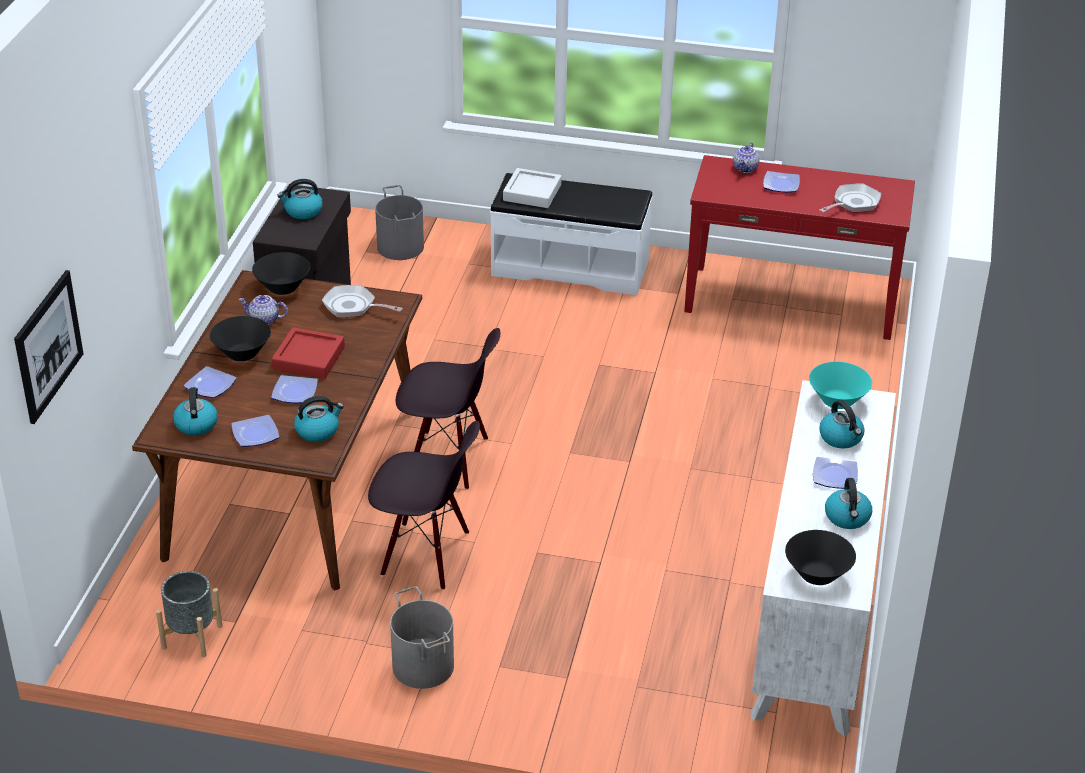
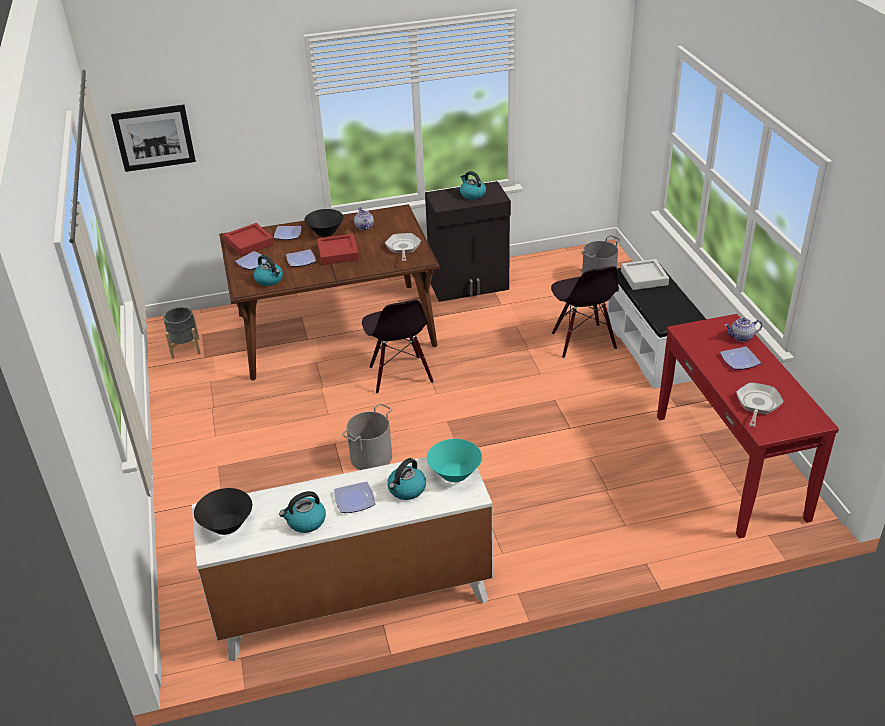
camera: 65 degrees right, 0 degrees up
kettle [173,387,218,435] -> red tray [224,223,274,256]
black bowl [252,252,310,295] -> none
black chair [368,421,480,590] -> black chair moved to [551,266,619,358]
grey bucket [390,586,454,689] -> grey bucket moved to [342,403,393,470]
frying pan [819,183,881,213] -> frying pan turned 90 degrees counterclockwise [736,382,784,427]

